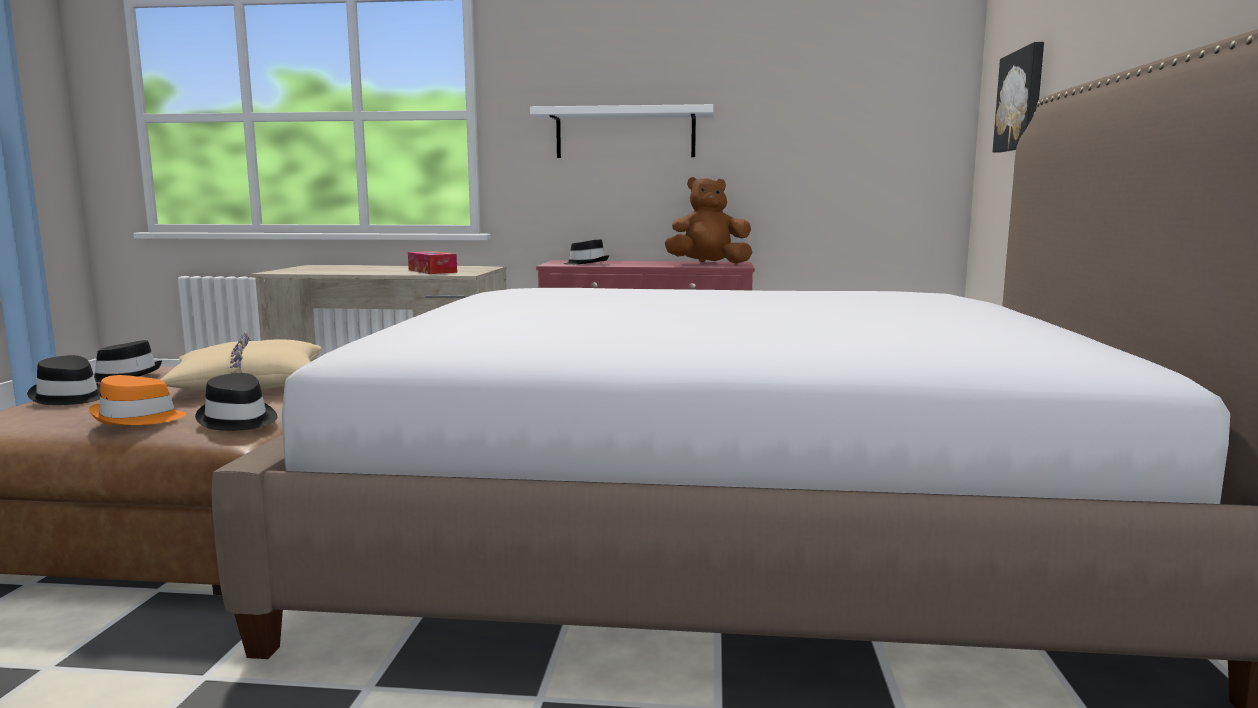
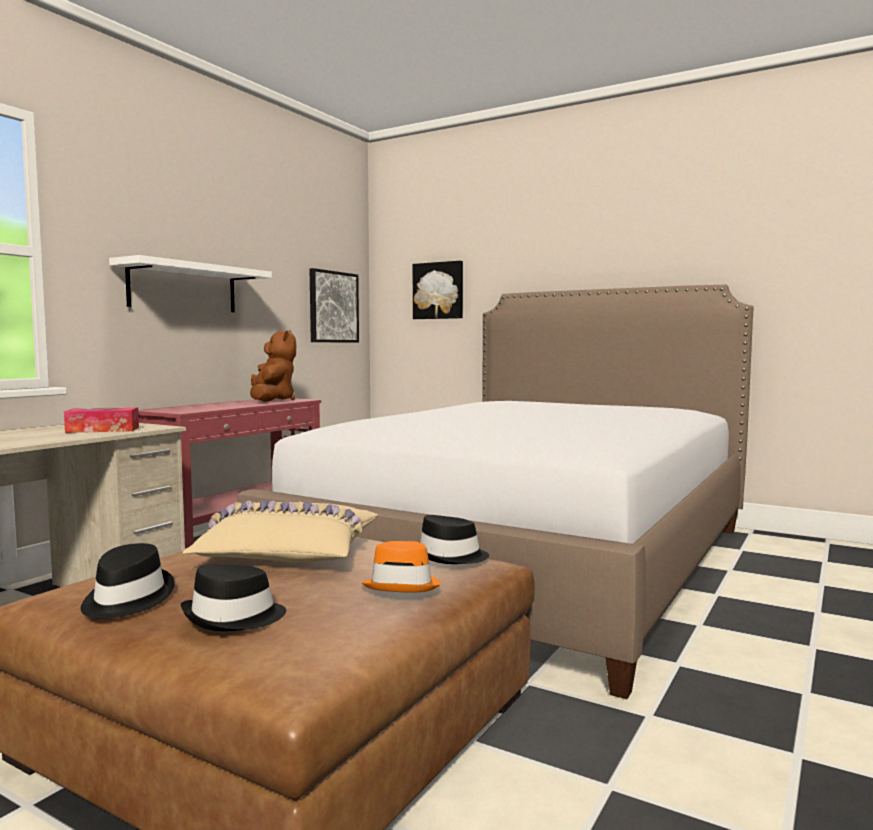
camera: 65 degrees left, 5 degrees down
black hat [563,239,609,265] -> none
brown plush toy [665,177,752,264] -> brown plush toy turned 150 degrees clockwise [250,330,296,402]
none -> picture [309,268,359,343]

